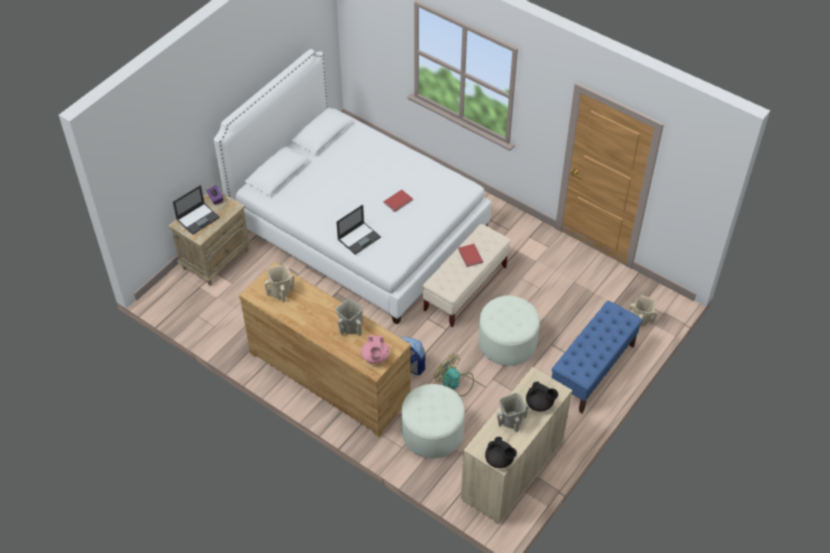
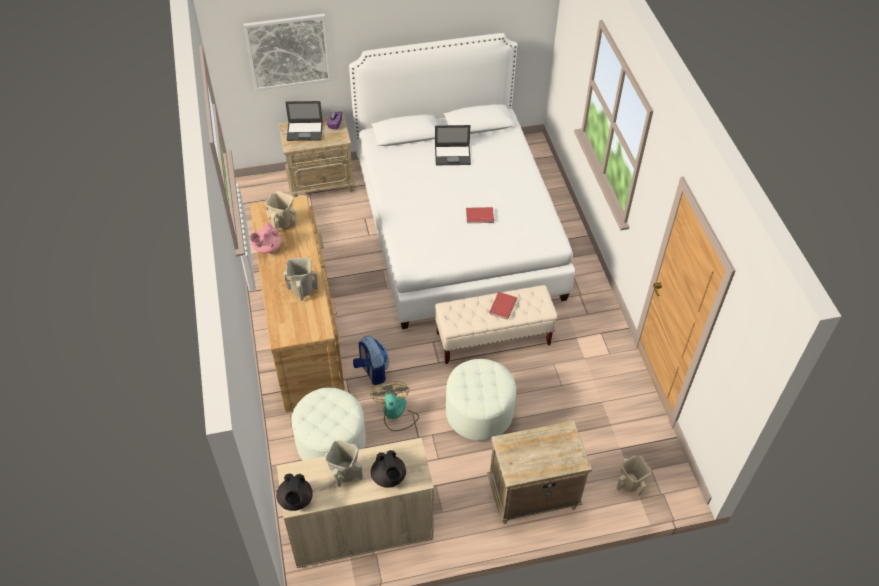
camera: 40 degrees right, 0 degrees up
laptop [337,204,381,255] -> laptop moved to [435,125,471,165]
pink teapot [361,335,389,364] -> pink teapot moved to [250,222,281,254]
blue bench [552,300,643,413] -> beige nightstand [487,421,592,524]
none -> picture [243,14,331,91]

